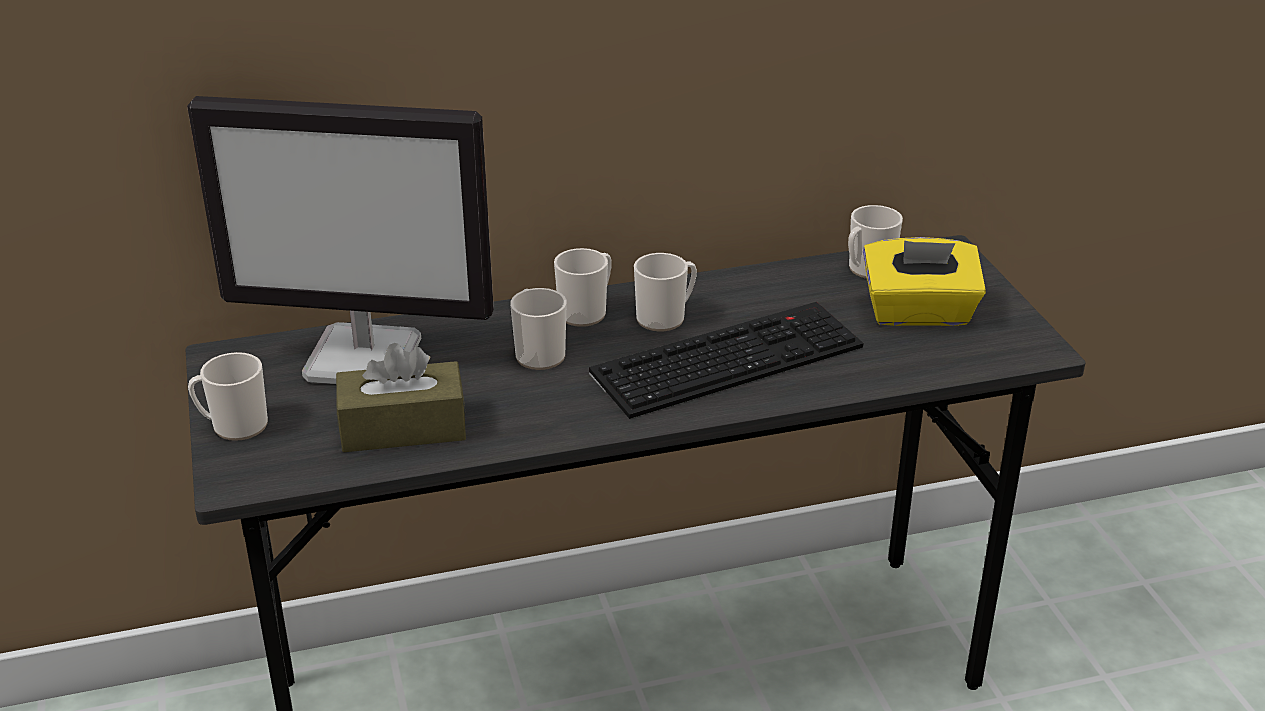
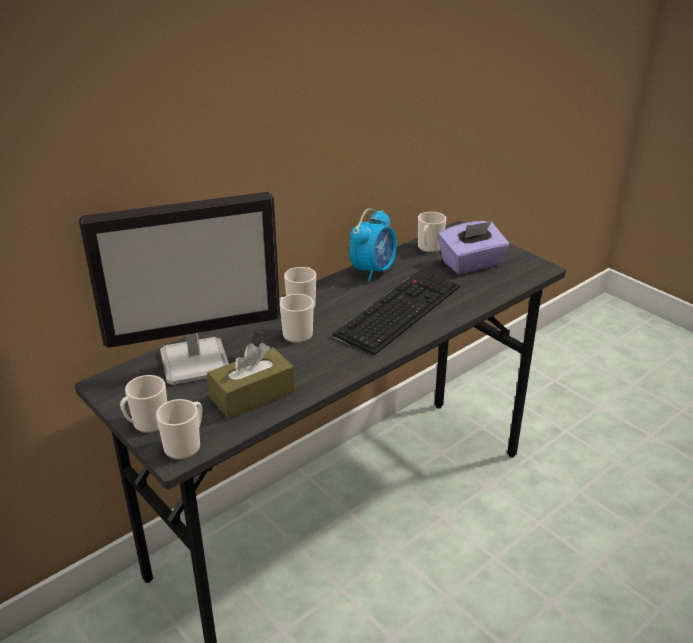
camera: 25 degrees left, 0 degrees up
mug [634,253,697,331] -> mug moved to [156,399,202,460]
yellow tissue box [863,237,986,326] -> purple tissue box [438,221,509,274]
none -> alarm clock [349,208,397,282]

